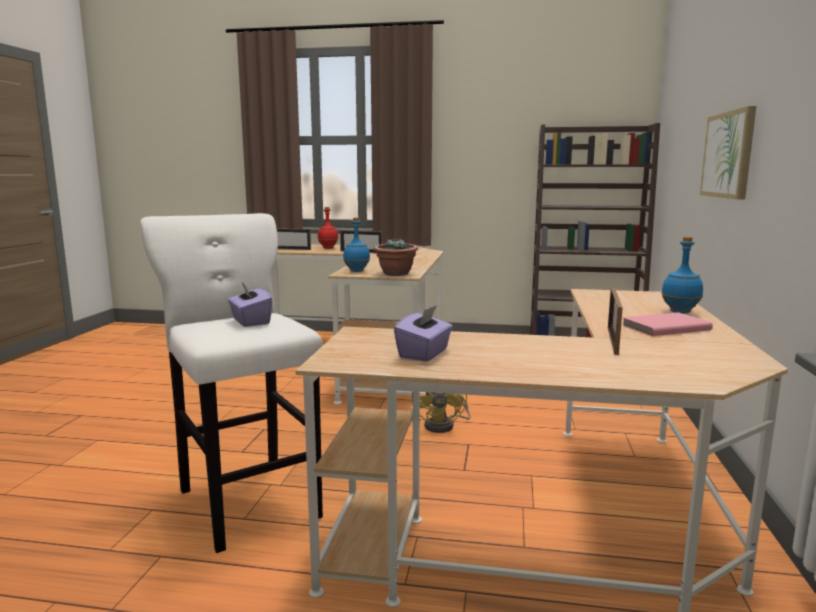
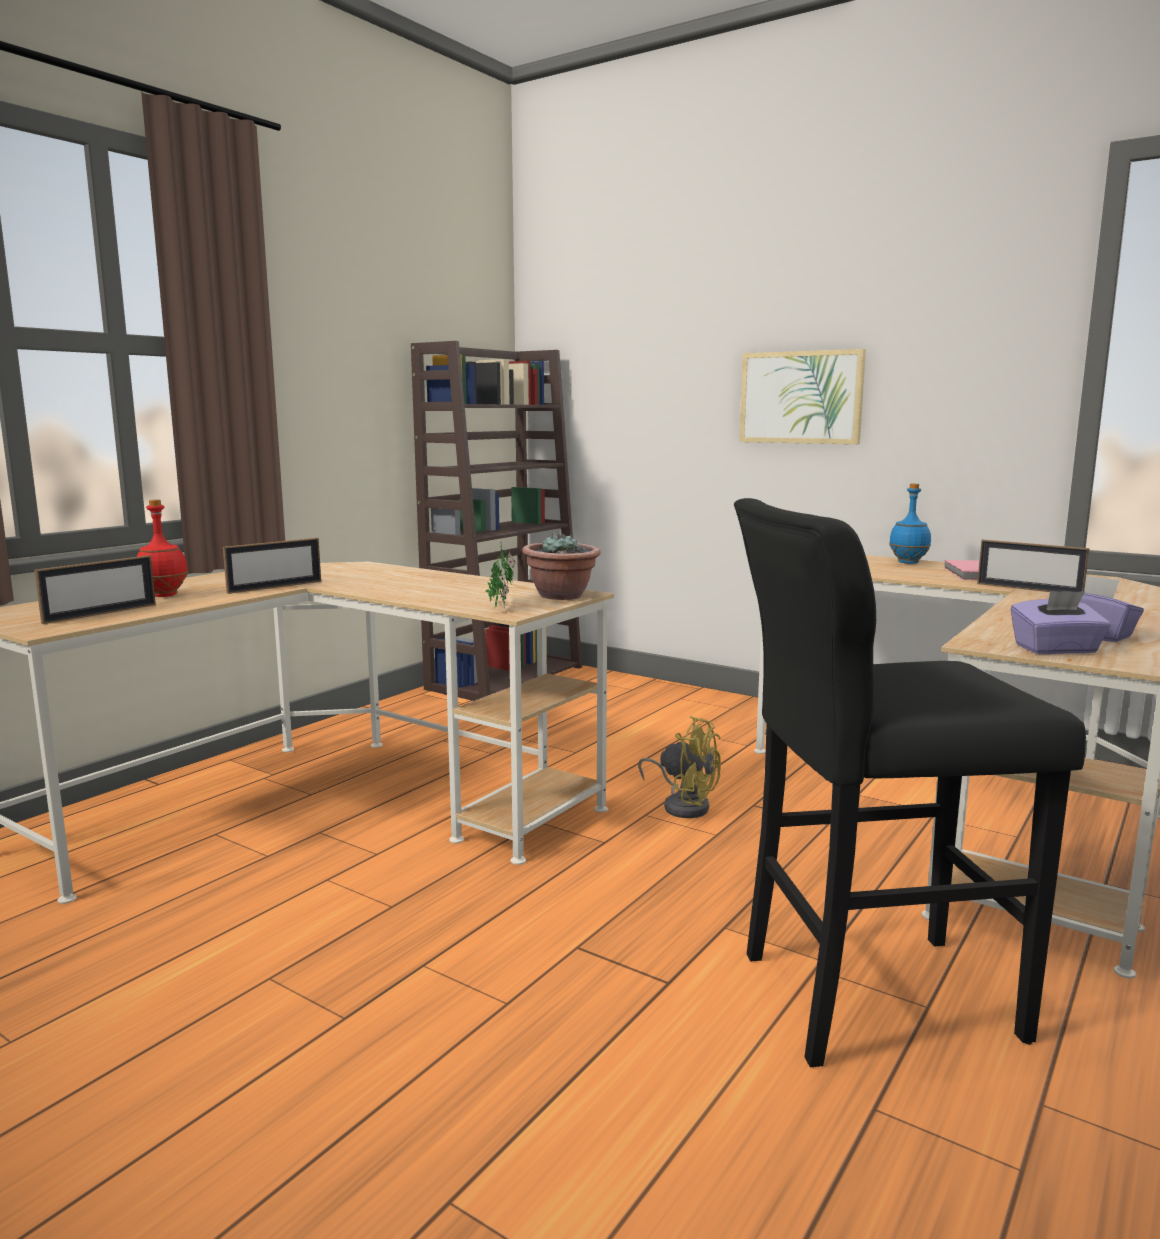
camera: 65 degrees left, 0 degrees up
white stool [140,213,323,553] -> black stool [734,498,1086,1067]
purple tissue box [228,282,273,327] -> purple tissue box moved to [1011,591,1111,654]
blue bottle [343,218,370,272] -> potted plant [486,541,516,608]

